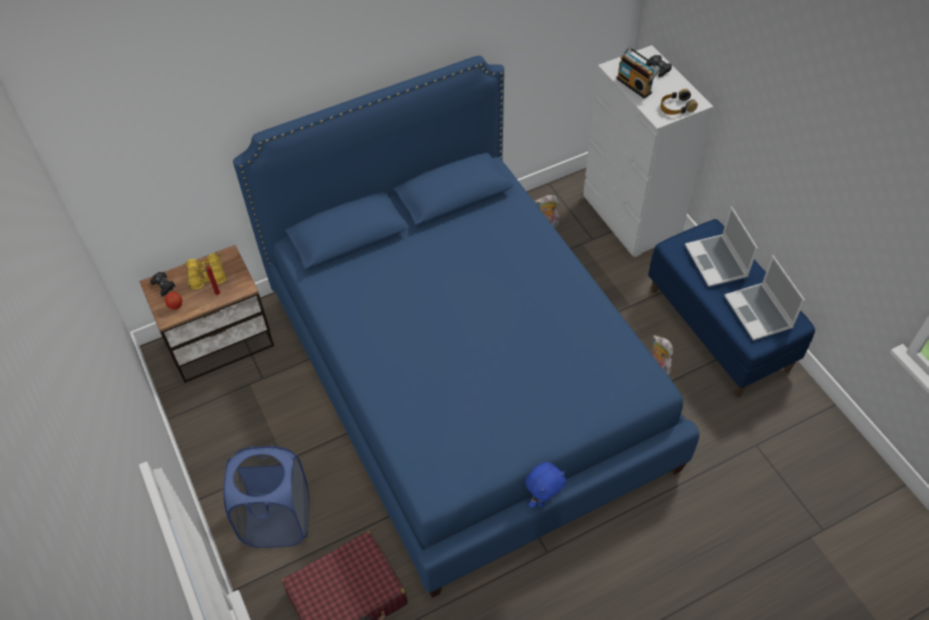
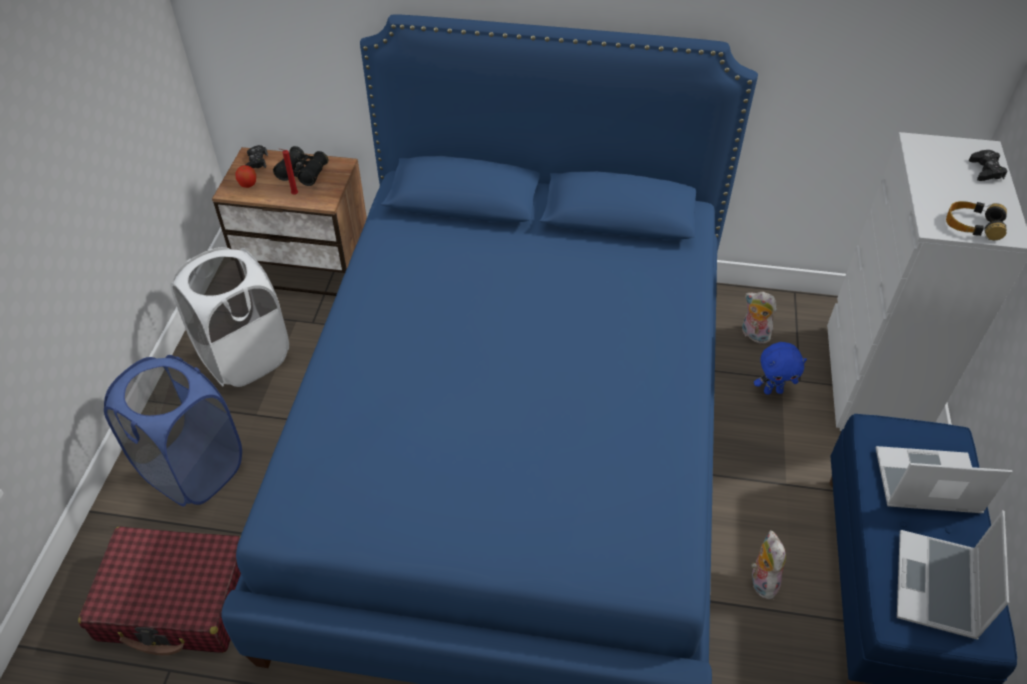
camera: 35 degrees right, 5 degrees down
yellow binoculars [185,253,226,290] -> black binoculars [273,146,328,186]
blue plush toy [525,462,566,508] -> blue plush toy moved to [754,342,807,395]
radio [616,46,660,98] -> none
laptop [685,206,758,287] -> laptop turned 75 degrees clockwise [876,446,1012,513]
none -> white laundry basket [170,247,289,387]

